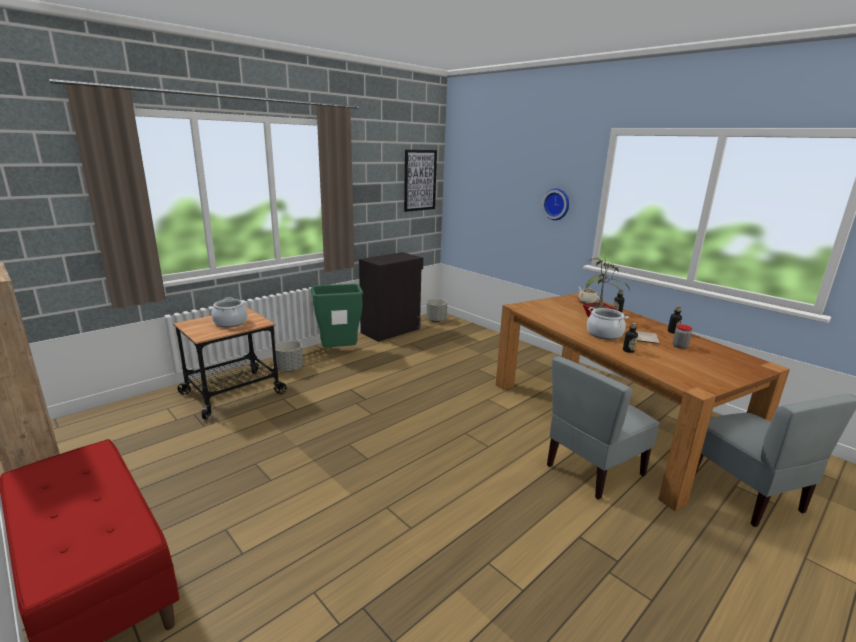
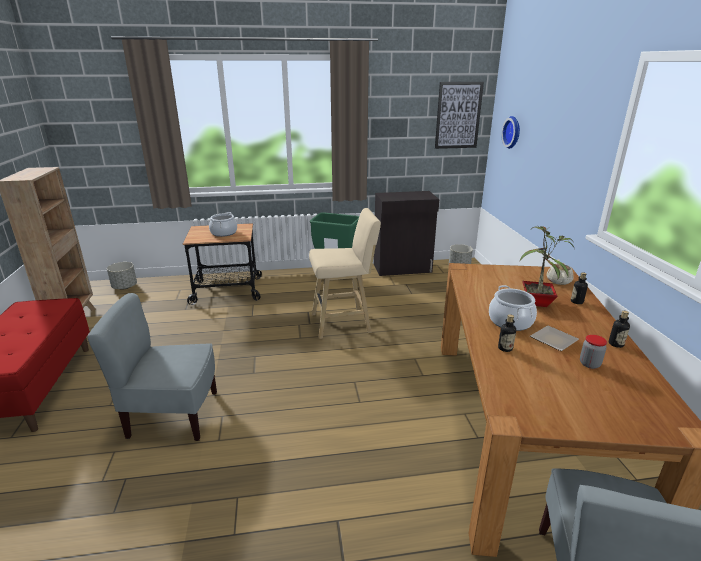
camera: 35 degrees right, 5 degrees up
grey planter [275,341,303,372] -> grey planter moved to [107,262,137,290]
wall clock [542,188,569,220] -> wall clock moved to [501,116,520,149]
grey chair [547,356,660,500] -> grey chair moved to [87,293,217,441]
none -> beige stool [309,208,381,339]

